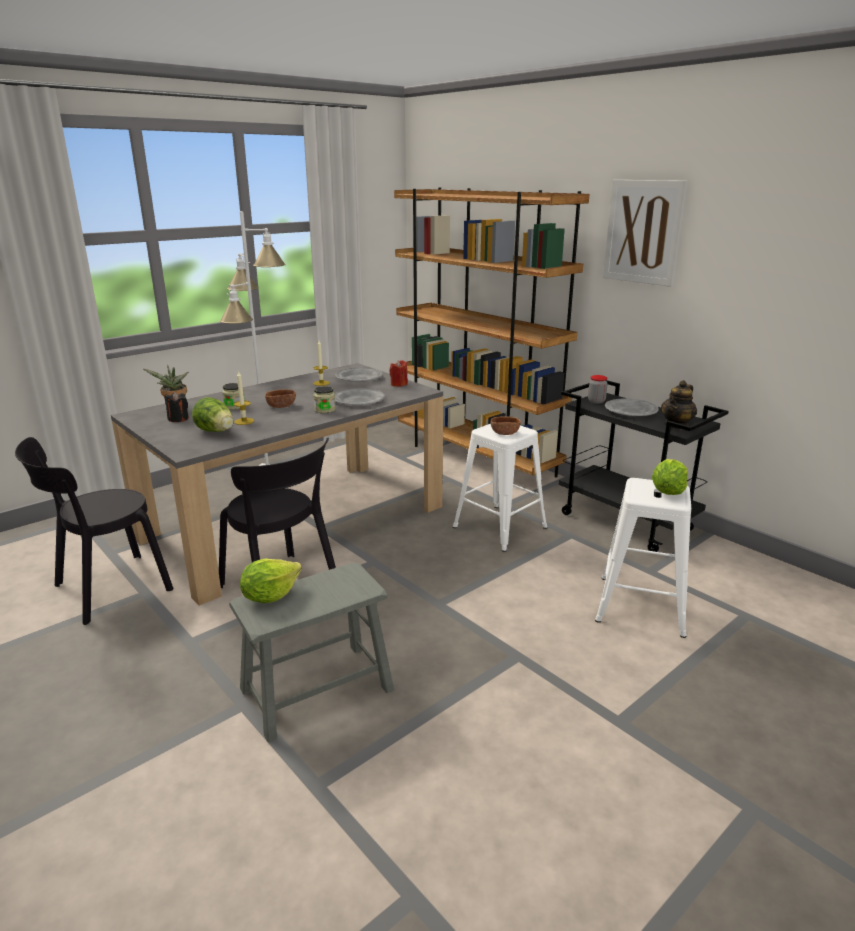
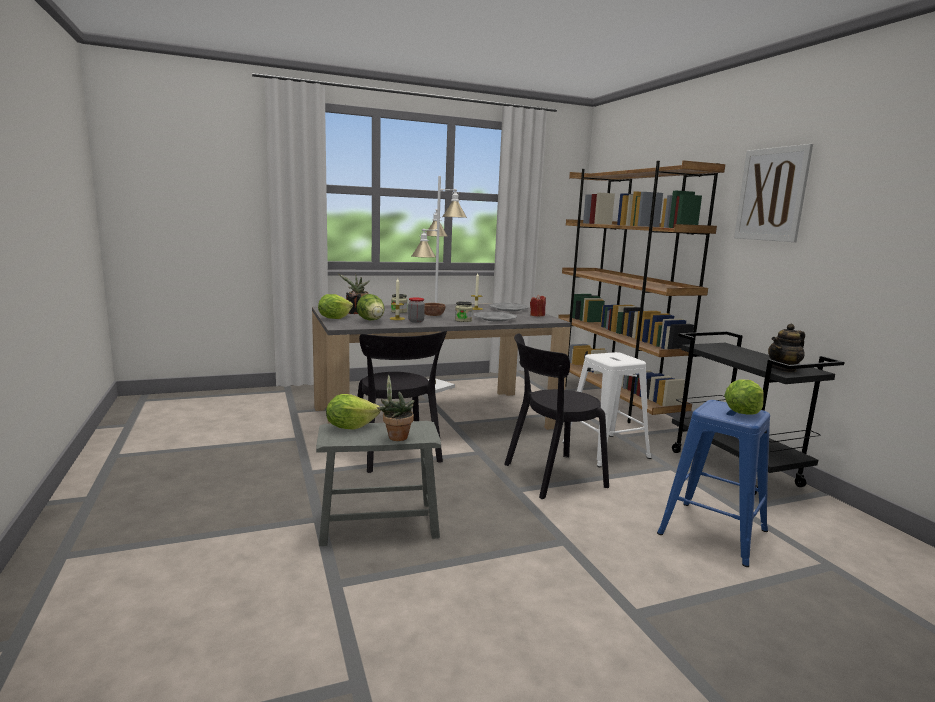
camera: 20 degrees right, 10 degrees down
black chair [15,437,173,625] -> black chair moved to [504,333,609,499]
brown bowl [491,416,521,435] -> none
jar [588,375,608,404] -> jar moved to [408,297,425,323]
white stool [595,478,691,638] -> blue stool [657,400,770,567]
grey plate [605,399,659,416] -> none
none -> lettuce [318,294,353,319]
none -> potted plant [376,375,415,441]

